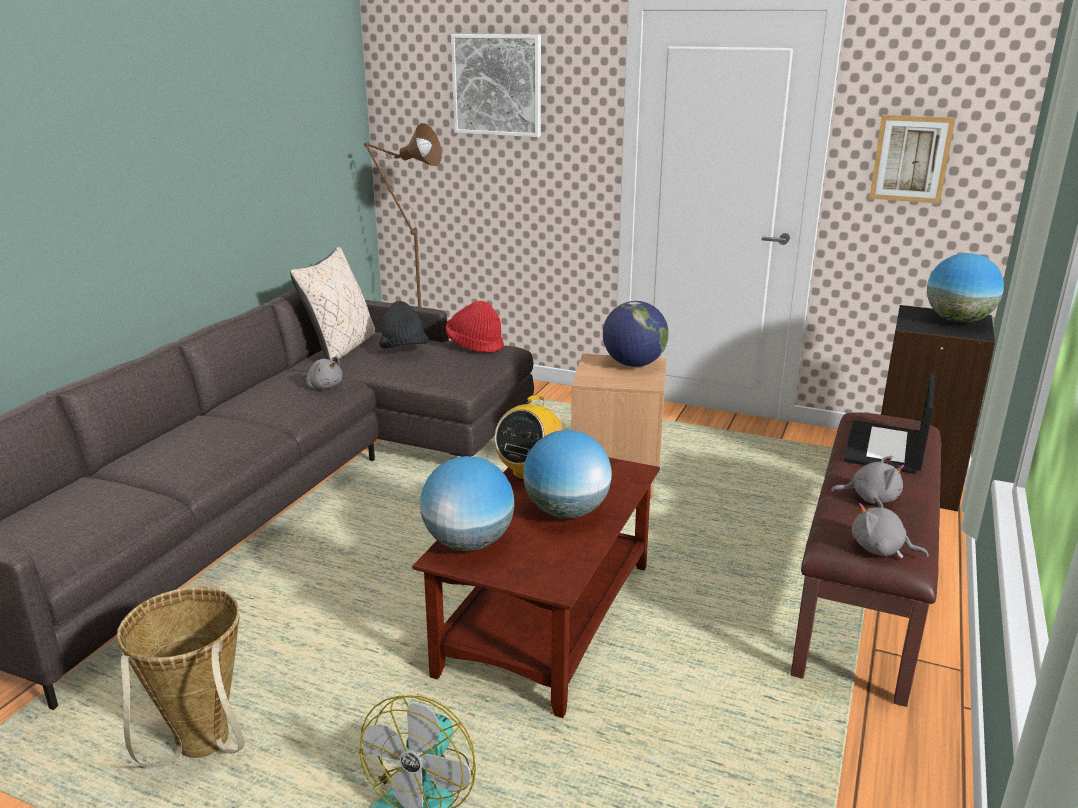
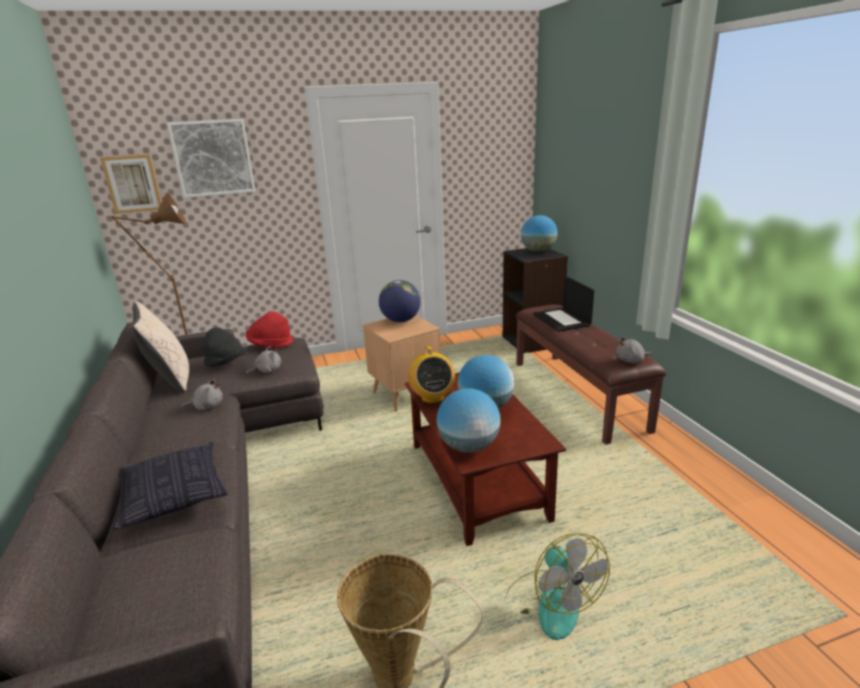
camera: 40 degrees left, 0 degrees up
grey plush toy [831,456,904,504] -> grey plush toy moved to [246,346,281,375]
picture [869,115,955,204] -> picture moved to [100,154,162,214]
none -> pillow [112,442,228,530]

